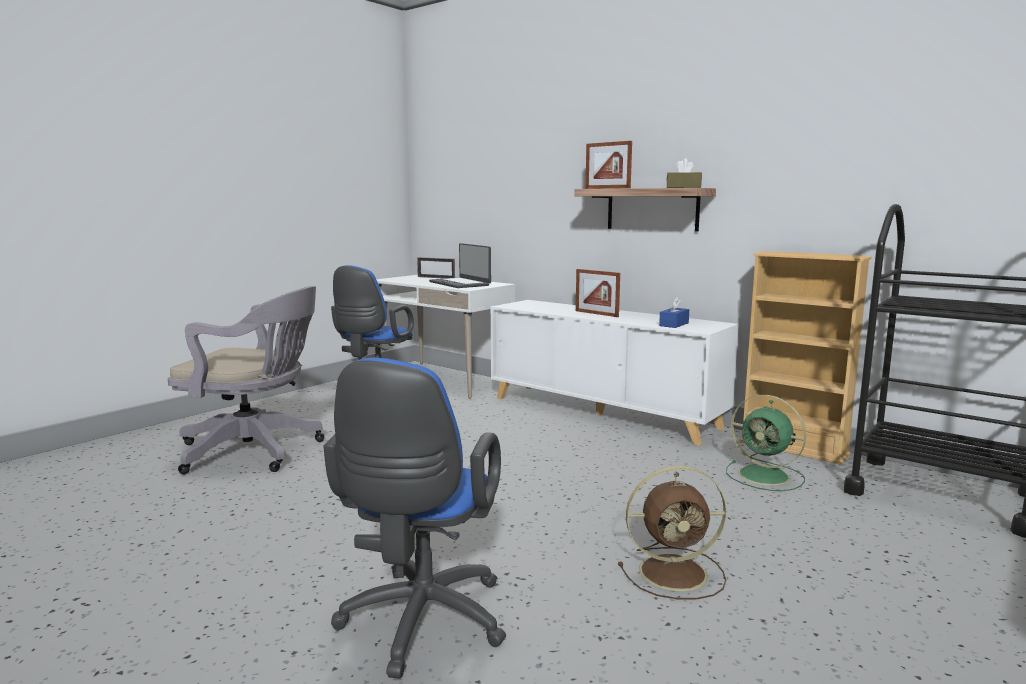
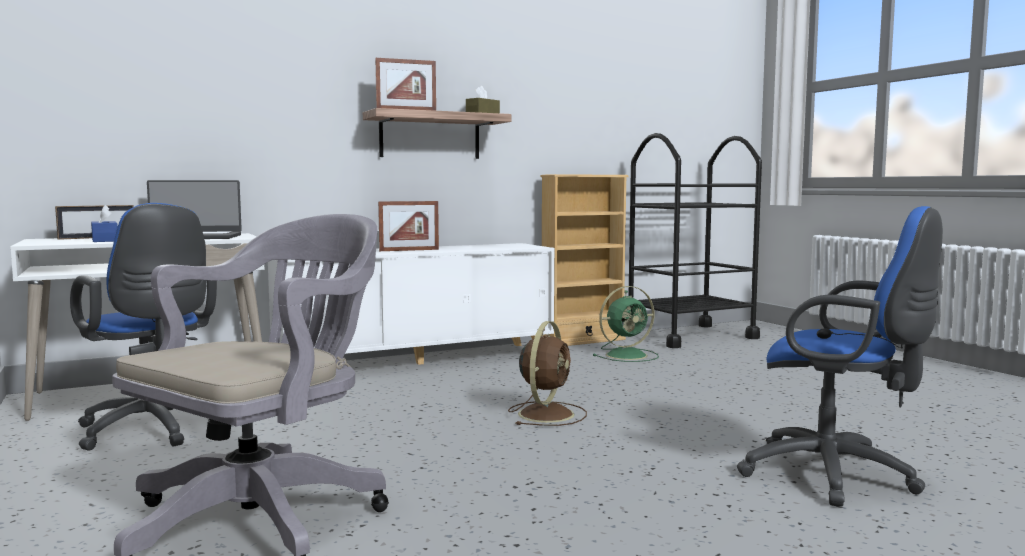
camera: 65 degrees left, 5 degrees down
brown fan [618,466,727,600] -> brown fan moved to [508,321,587,426]
blue tissue box [659,297,689,328] -> blue tissue box moved to [91,205,118,242]

